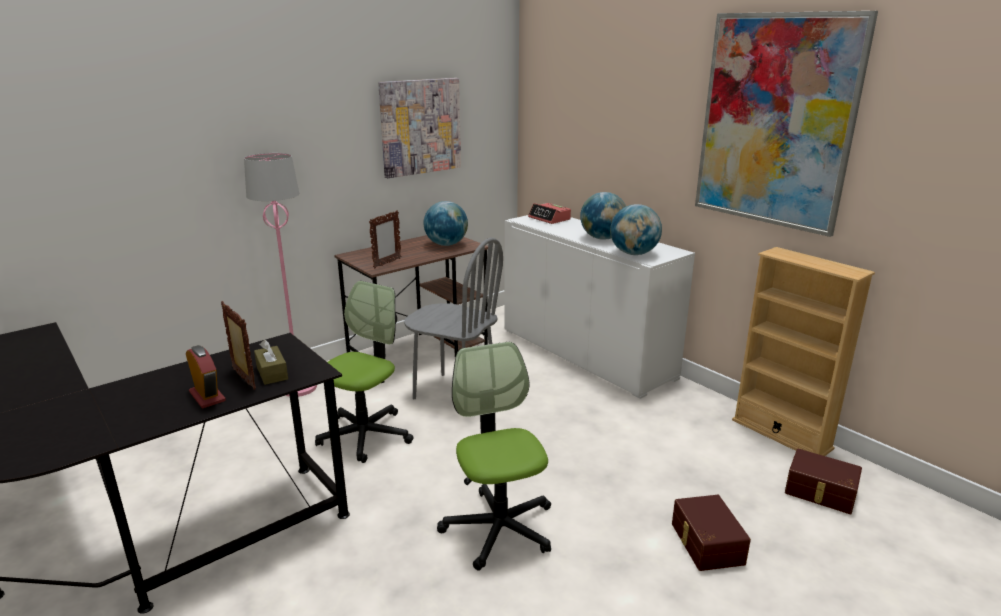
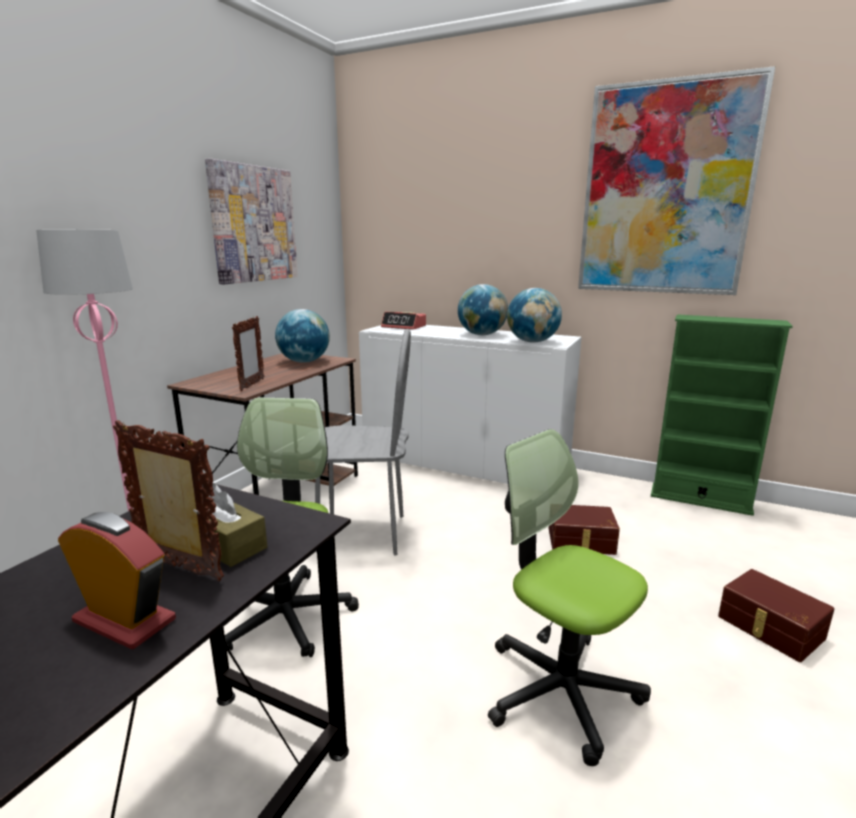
camera: 25 degrees left, 5 degrees down
beige bookcase [732,247,875,456] -> green bookcase [651,315,793,516]
brown storage box [785,449,862,514] -> brown storage box moved to [549,505,620,555]

